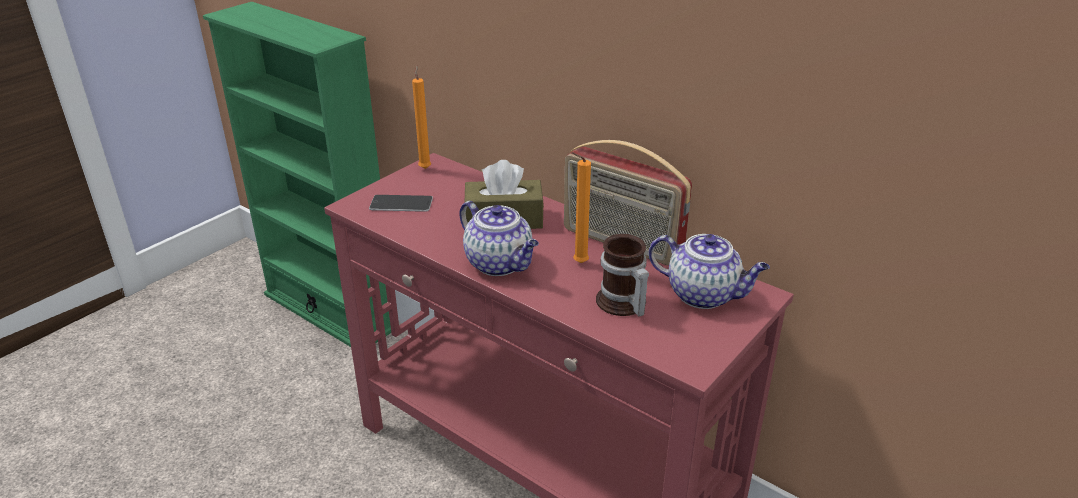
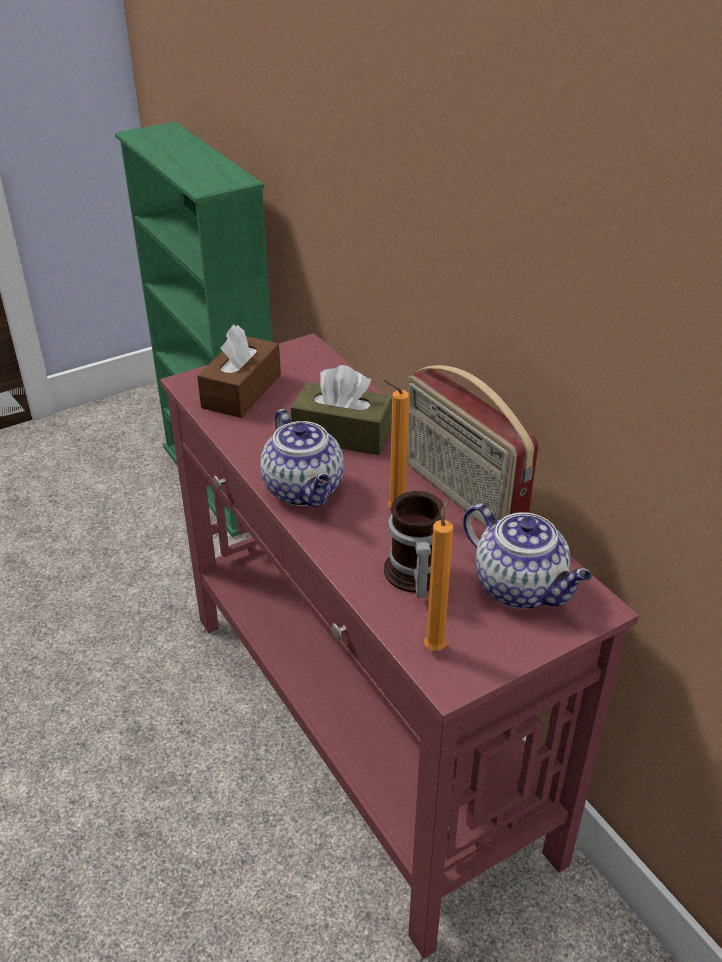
camera: 20 degrees right, 5 degrees up
phone [369,195,433,212] -> brown tissue box [197,324,281,418]
orange candle [412,66,431,169] -> orange candle moved to [424,498,453,651]

